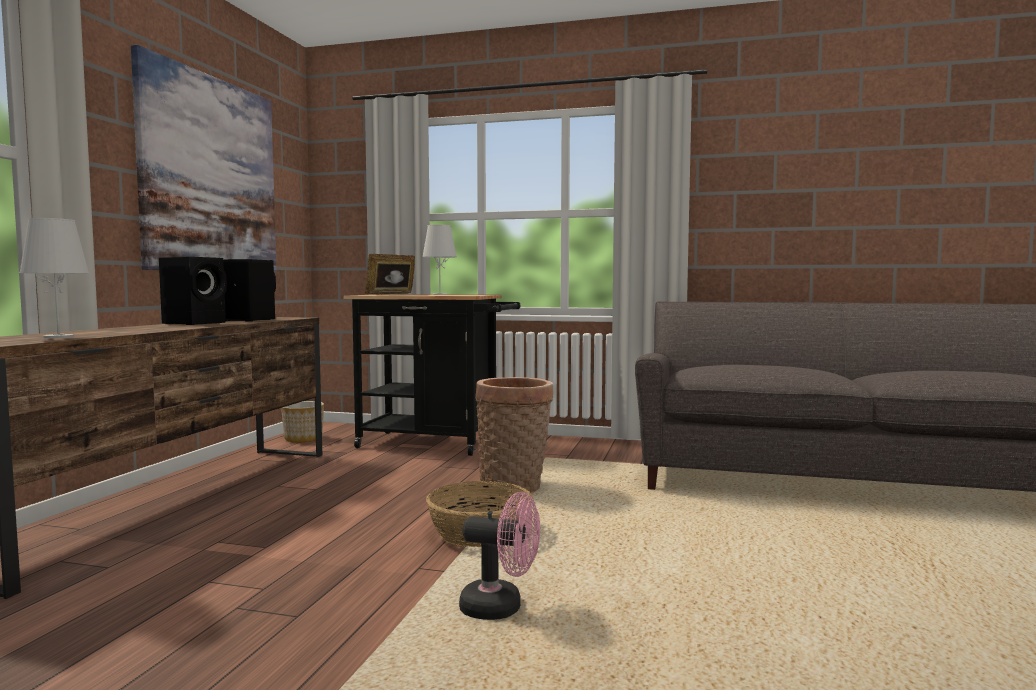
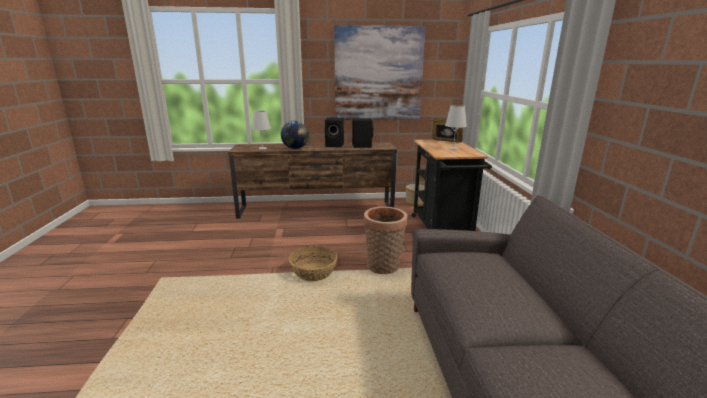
camera: 70 degrees right, 15 degrees up
pink fan [459,492,540,620] -> none
none -> globe [281,121,309,149]

